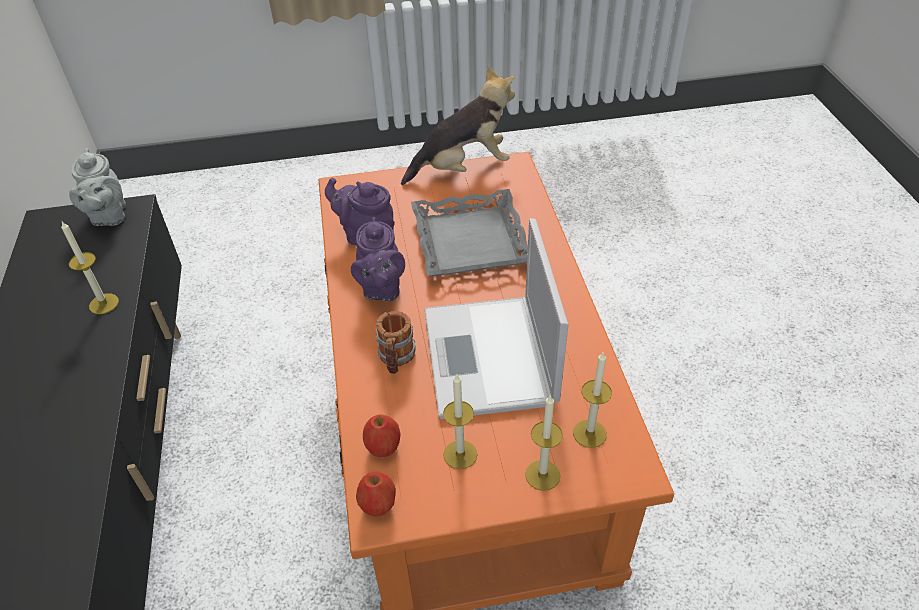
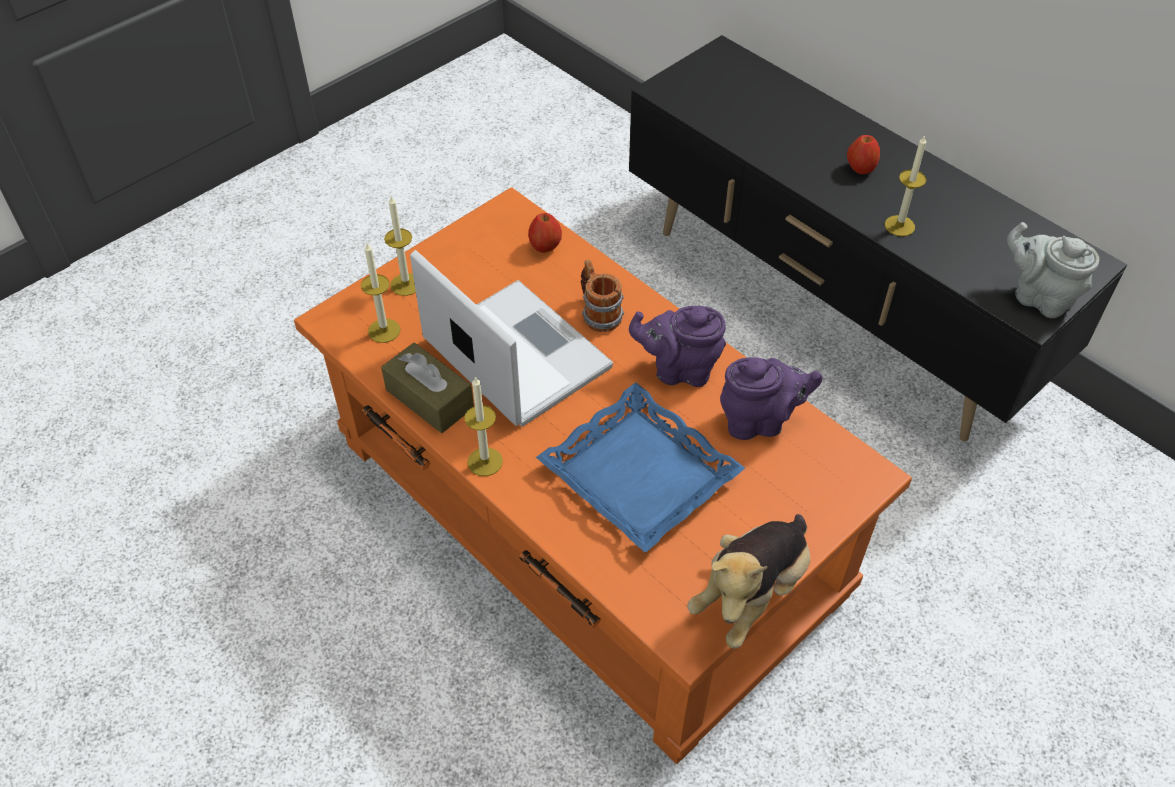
camera: 145 degrees right, 5 degrees up
purple teapot [351,217,405,301] -> purple teapot turned 45 degrees counterclockwise [629,306,726,387]
apple [356,472,396,516] -> apple moved to [847,135,880,174]
grey tray [411,189,528,276] -> blue tray [536,382,745,553]
candle [443,374,477,469] -> candle moved to [464,376,503,476]
none -> brown tissue box [381,343,474,433]

